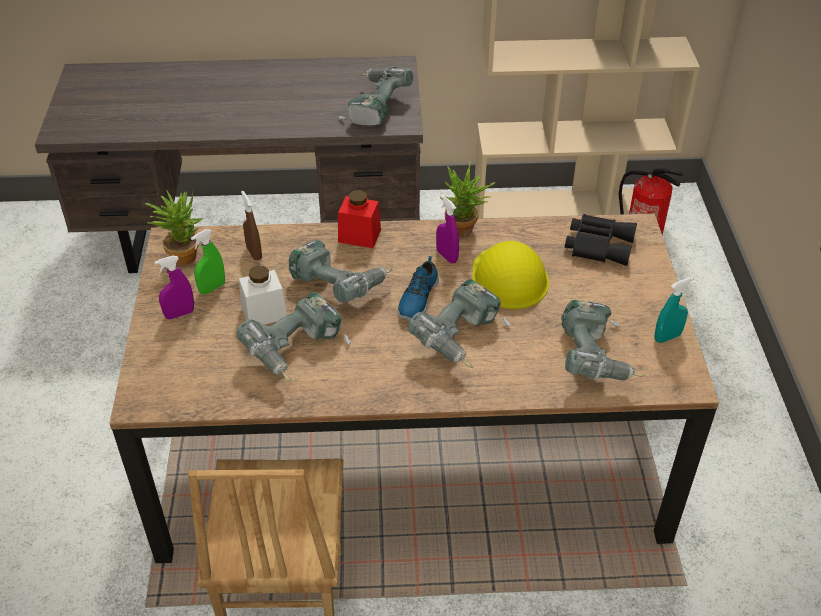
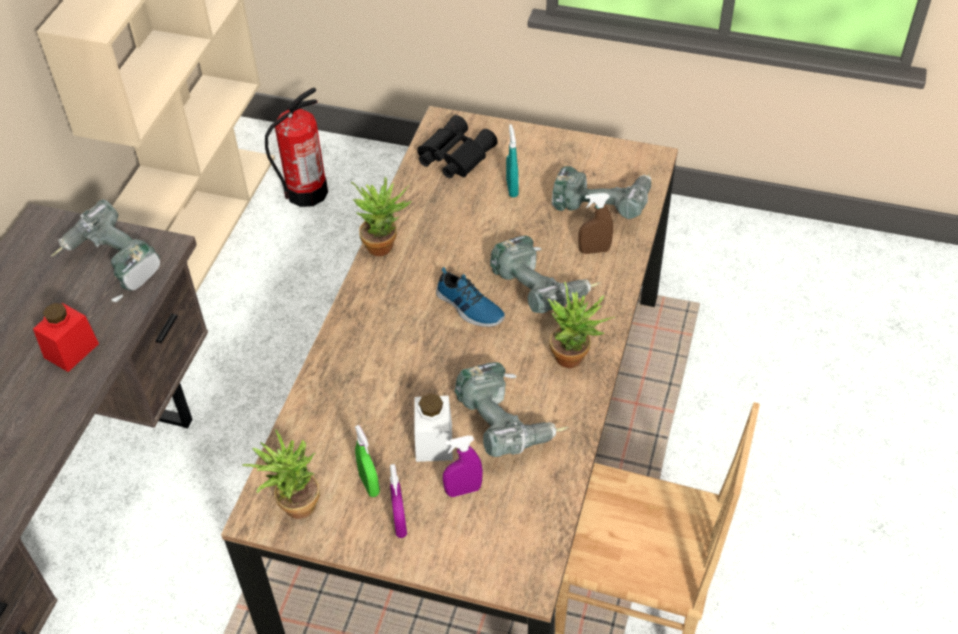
camera: 70 degrees left, 5 degrees up
brown spray bottle [241,191,262,261] -> brown spray bottle moved to [578,193,613,254]
power drill [288,240,393,302] -> none
red jar [338,190,381,248] -> red jar moved to [33,303,99,372]
purple spray bottle [436,195,459,264] -> purple spray bottle moved to [443,436,483,497]
yellow hard hat [472,241,549,309] -> none
turquoise spray bottle [654,277,693,343] -> turquoise spray bottle moved to [506,124,519,197]
none -> potted plant [548,282,615,368]

